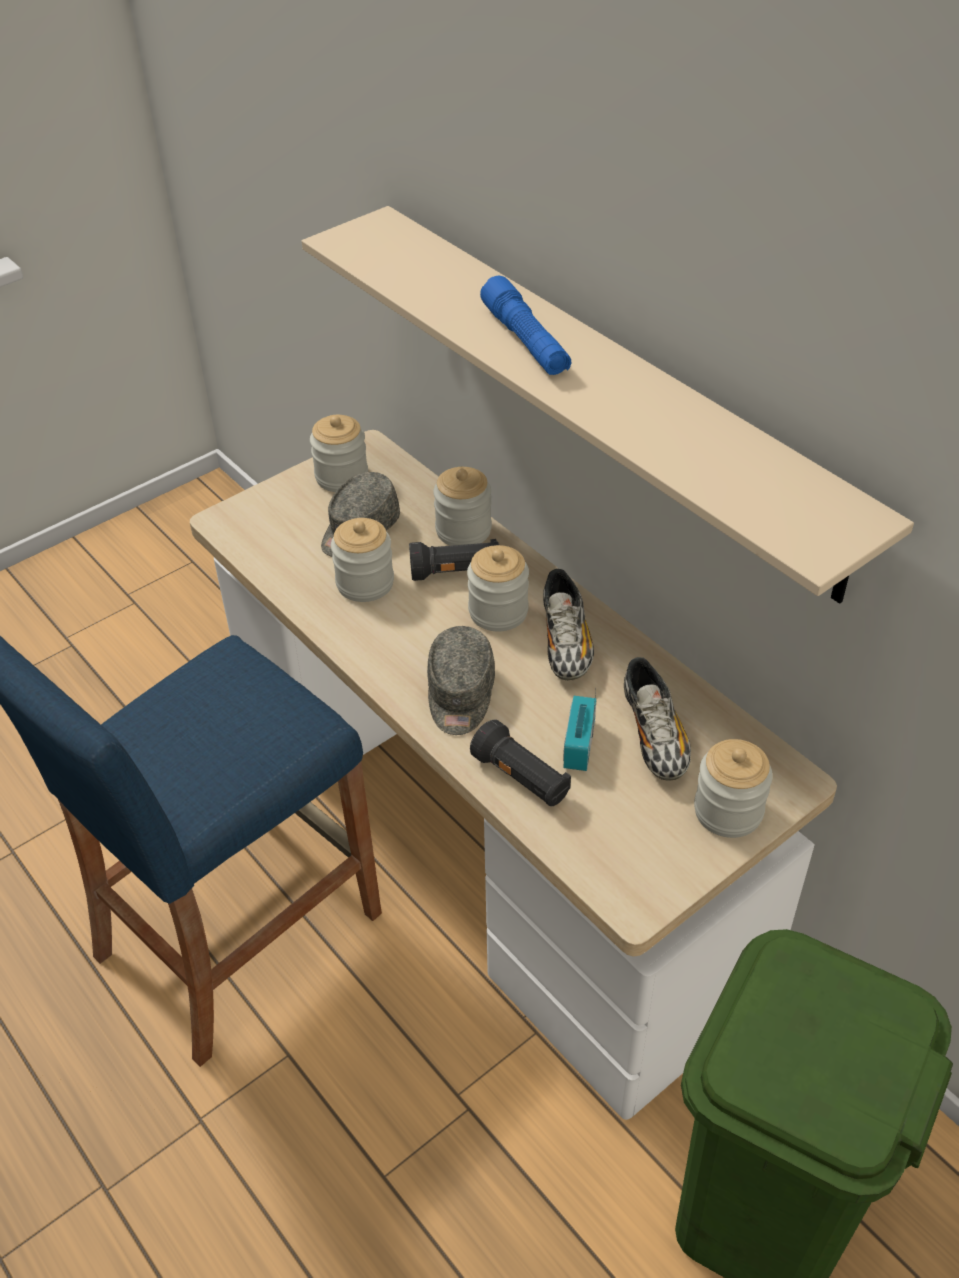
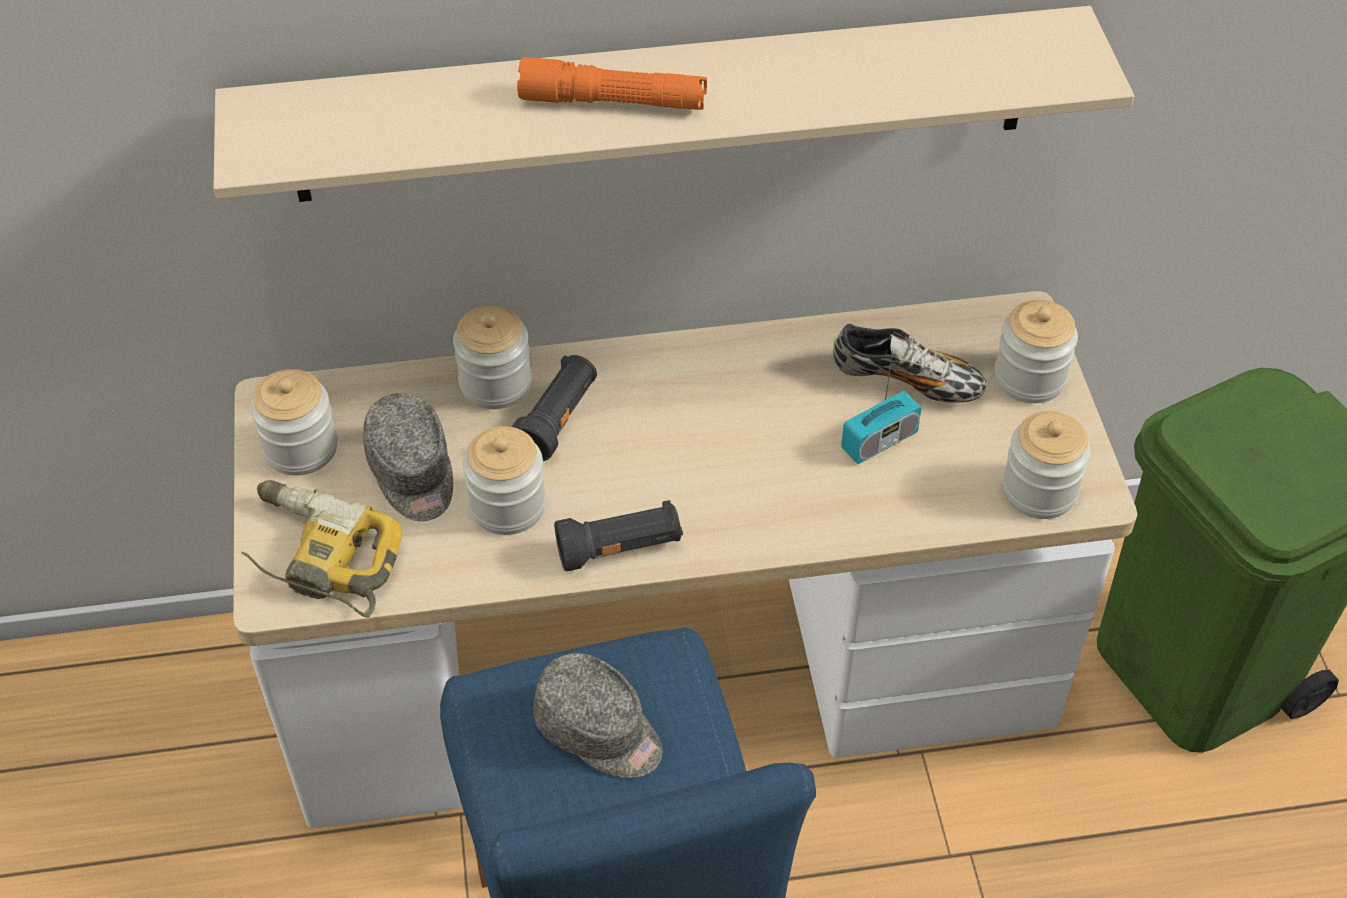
camera: 60 degrees left, 5 degrees up
grey cap [427,626,495,735] -> grey cap moved to [534,653,663,778]
jar [467,545,529,631] -> jar moved to [1002,411,1091,519]
black flashlight [470,720,571,807] -> black flashlight moved to [554,500,683,571]
blue flashlight [480,276,571,375] -> orange flashlight [517,57,707,110]
shoe [543,569,594,680] -> none
radio [563,691,597,771] -> radio turned 75 degrees counterclockwise [841,349,922,464]
none -> power drill [241,480,402,618]

